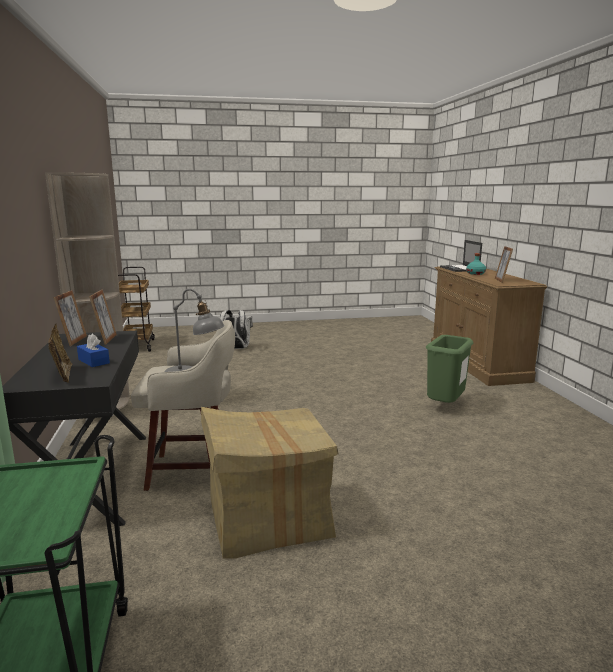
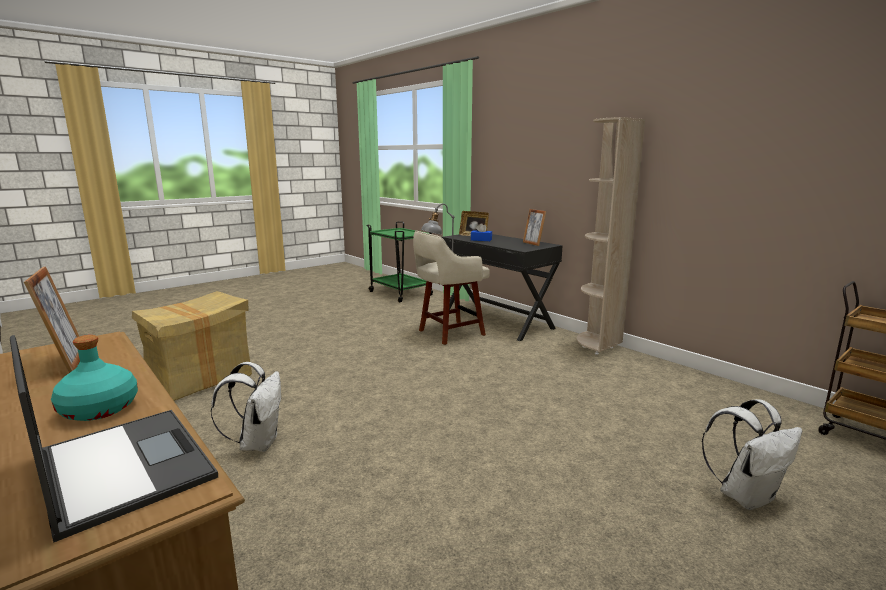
camera: 150 degrees right, 0 degrees up
picture frame [89,290,117,345] -> none
cardboard box [201,407,339,558] -> cardboard box moved to [132,291,252,401]
green trash can [426,335,473,403] -> white backpack [211,362,281,452]

